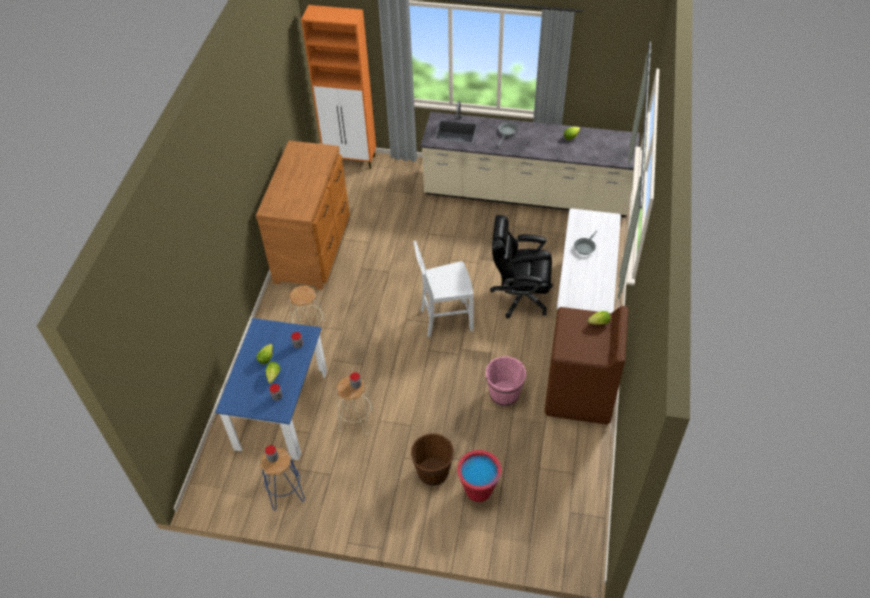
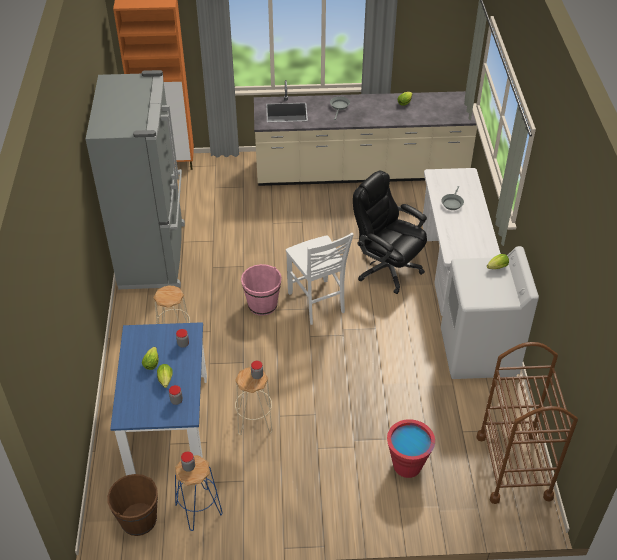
camera: 15 degrees left, 5 degrees down
brown dresser [256,141,350,290] -> grey fridge [86,70,185,289]
brown bucket [411,433,454,486] -> brown bucket moved to [107,474,158,536]
white chair [413,241,474,337] -> white chair turned 90 degrees counterclockwise [286,233,354,325]
pink bucket [486,357,526,406] -> pink bucket moved to [241,264,282,316]
black office chair [490,215,553,318] -> black office chair turned 45 degrees clockwise [353,170,427,294]
brown washing machine [544,306,628,425] -> white washing machine [441,246,539,379]
none -> brown cart [476,342,578,504]

